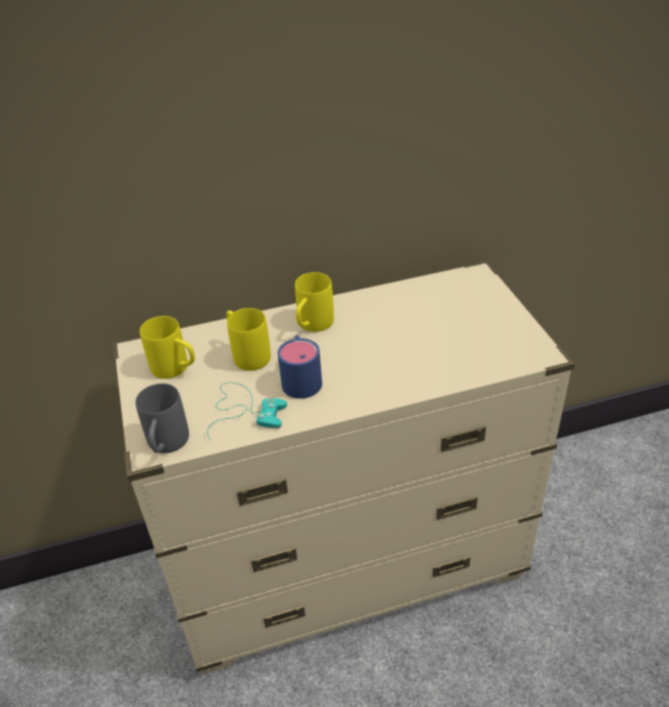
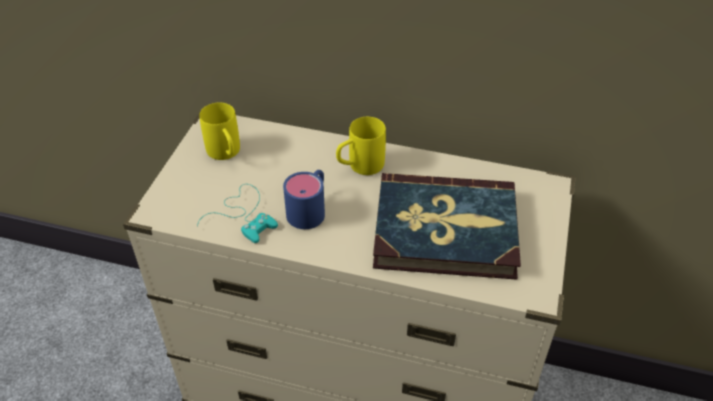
camera: 30 degrees right, 5 degrees up
grey mug [136,383,189,453] -> none
yellow mug [226,308,271,371] -> none
none -> book [373,173,521,280]

